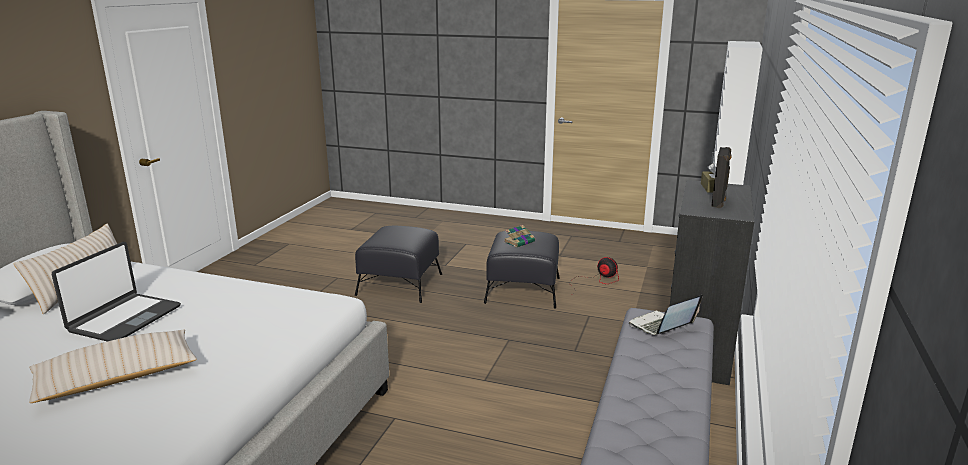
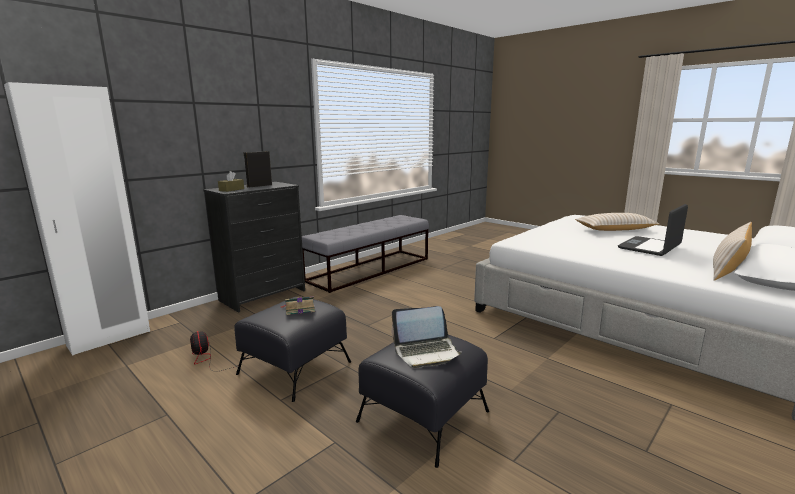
camera: 155 degrees left, 5 degrees down
laptop [629,294,703,335] -> laptop moved to [392,306,462,368]

